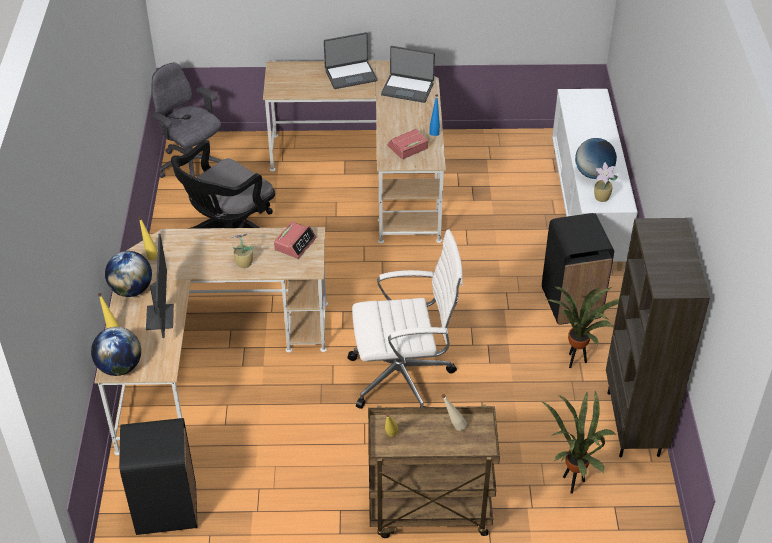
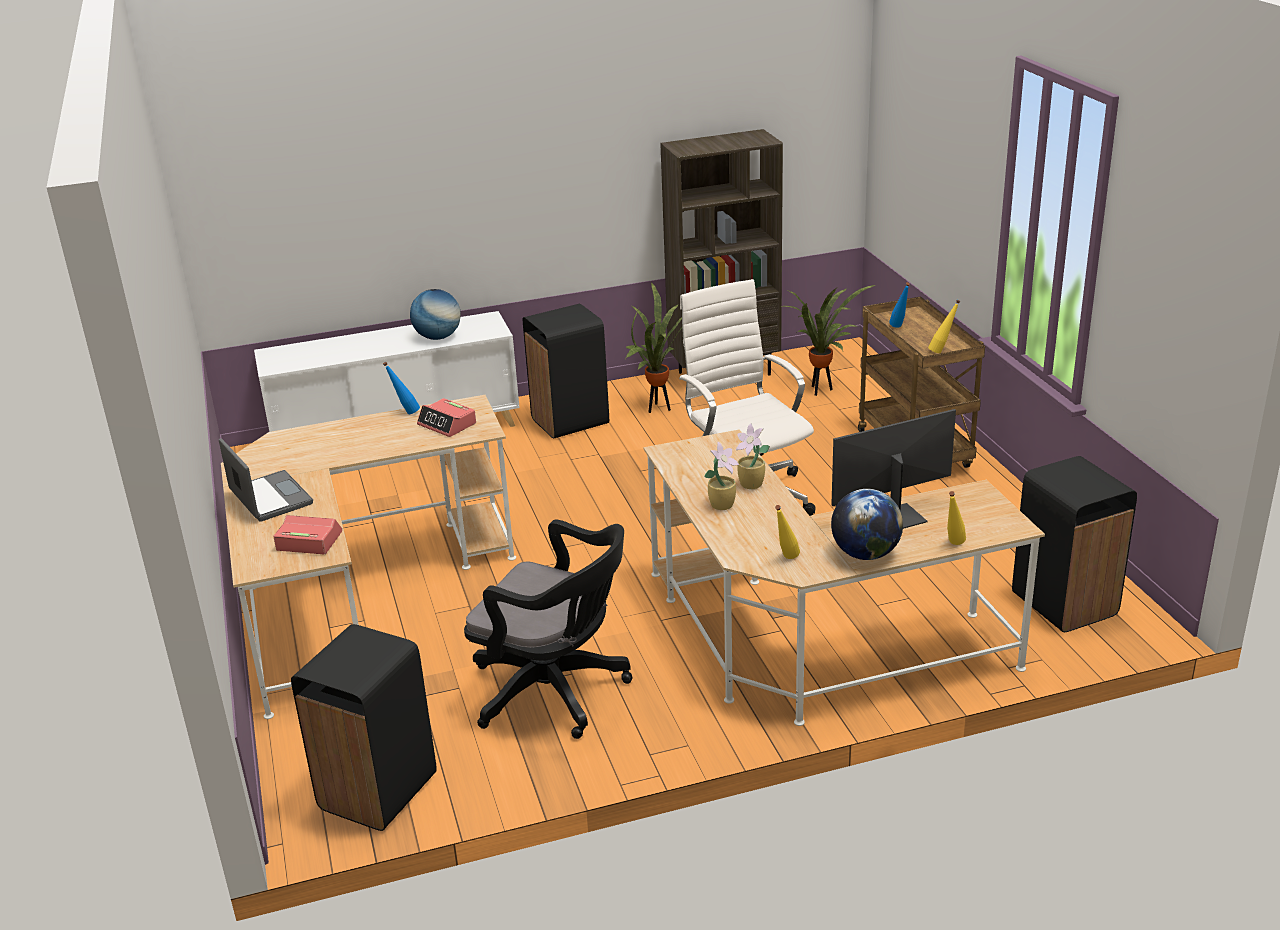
camera: 105 degrees left, 15 degrees down
globe [91,327,141,376] -> none
grey office chair [151,63,222,178] -> black trash can [291,624,437,831]
alarm clock [274,222,317,259] -> alarm clock moved to [273,515,342,554]
laptop [381,46,435,103] -> none
beige bottle [442,394,467,431] -> blue bottle [889,282,910,328]
potted plant [594,162,618,202] -> potted plant moved to [704,442,739,510]

